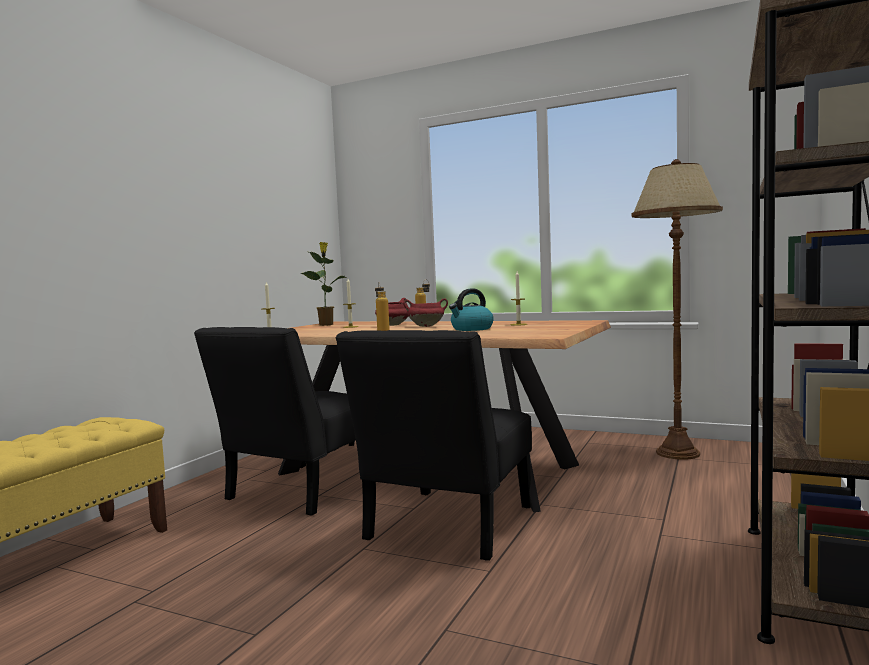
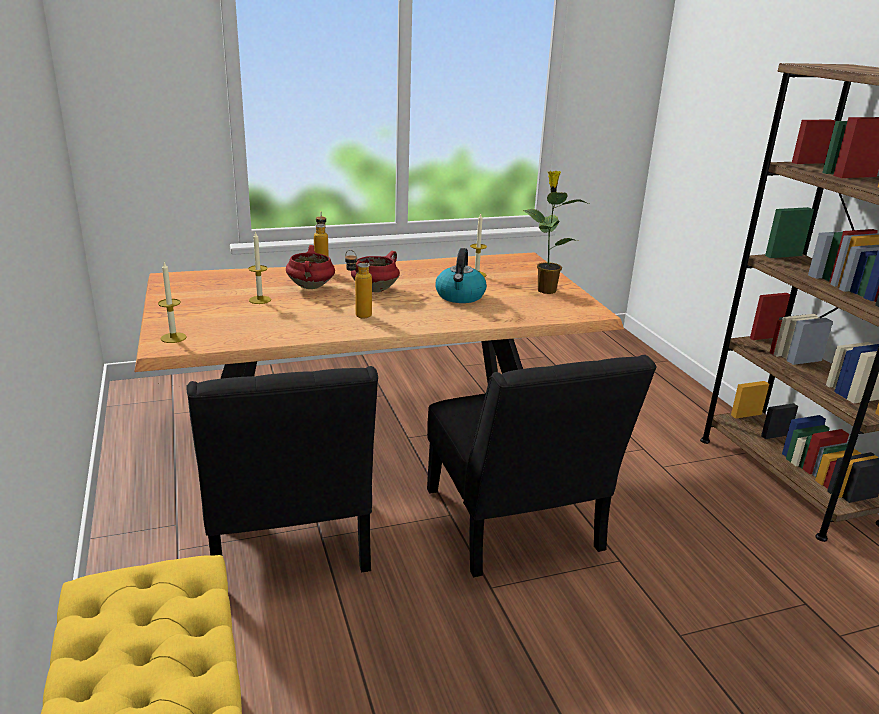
camera: 45 degrees left, 20 degrees up
potted plant [300,242,347,326] -> potted plant moved to [523,171,589,294]
brown floor lamp [631,159,723,460] -> none

